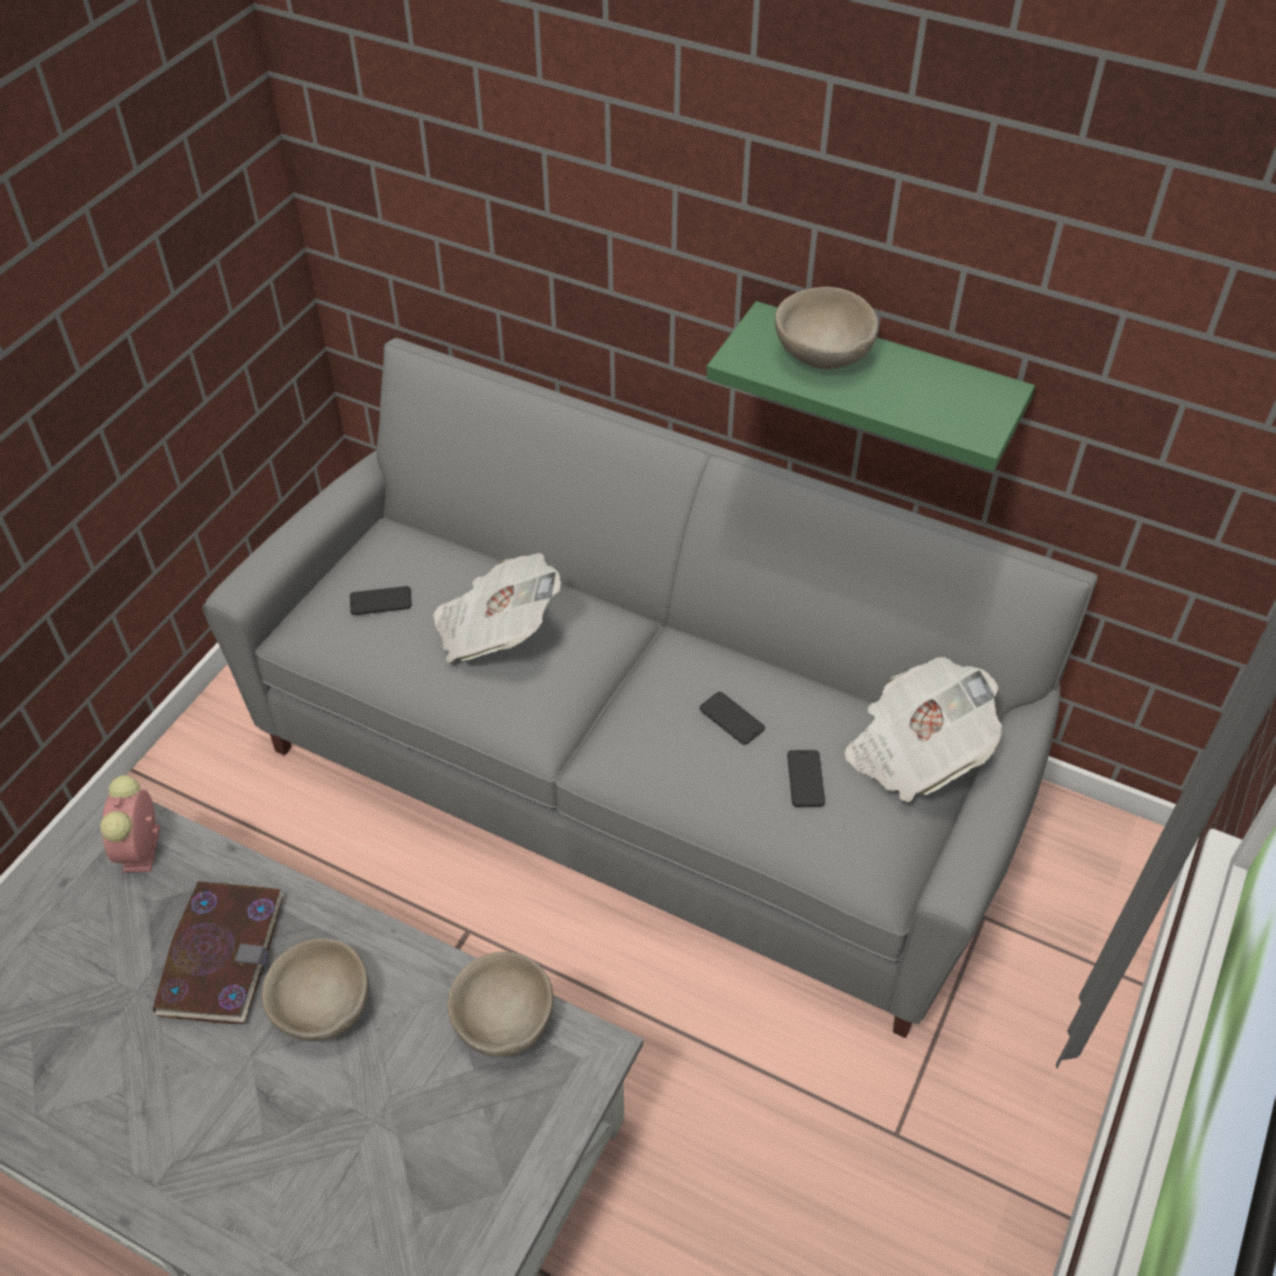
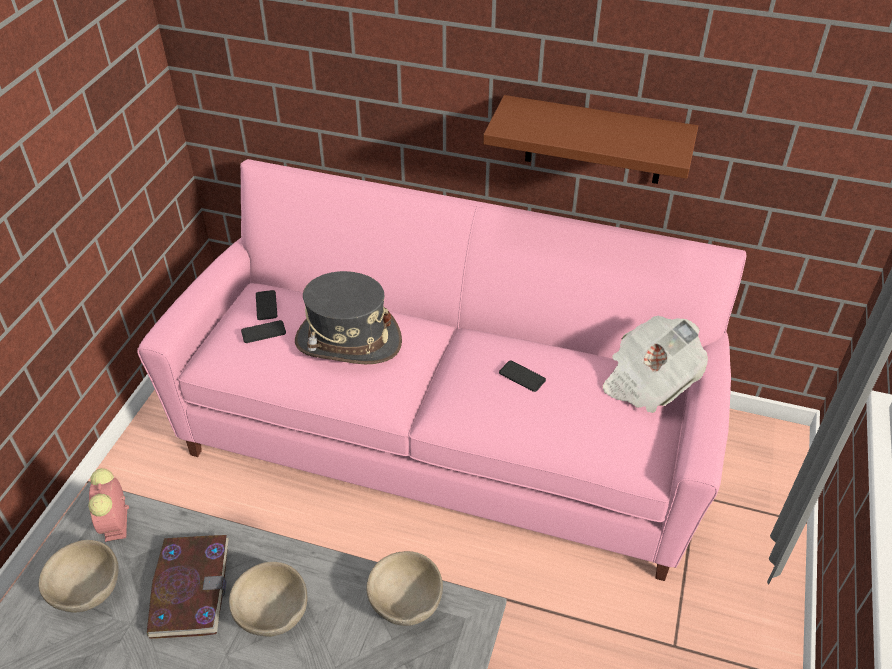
camera: 10 degrees left, 5 degrees down
grey sofa [203,338,1098,1038] -> pink sofa [137,159,746,581]
newspaper [433,553,561,663] -> grey hat [295,271,402,364]
green shelf [706,301,1035,472] -> brown shelf [483,95,698,184]
beige bowl [775,287,878,369] -> beige bowl moved to [39,540,119,613]
phone [787,750,825,807] -> phone moved to [256,290,277,320]

